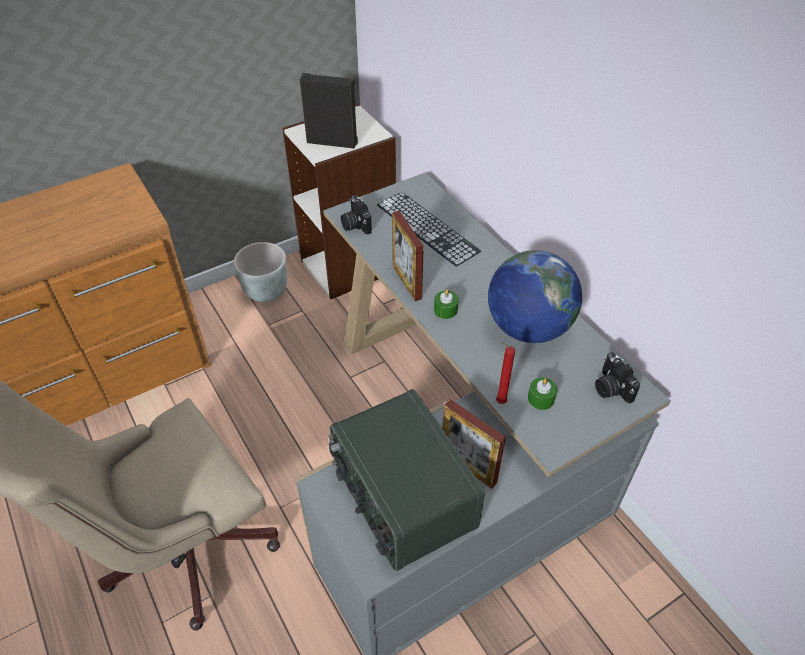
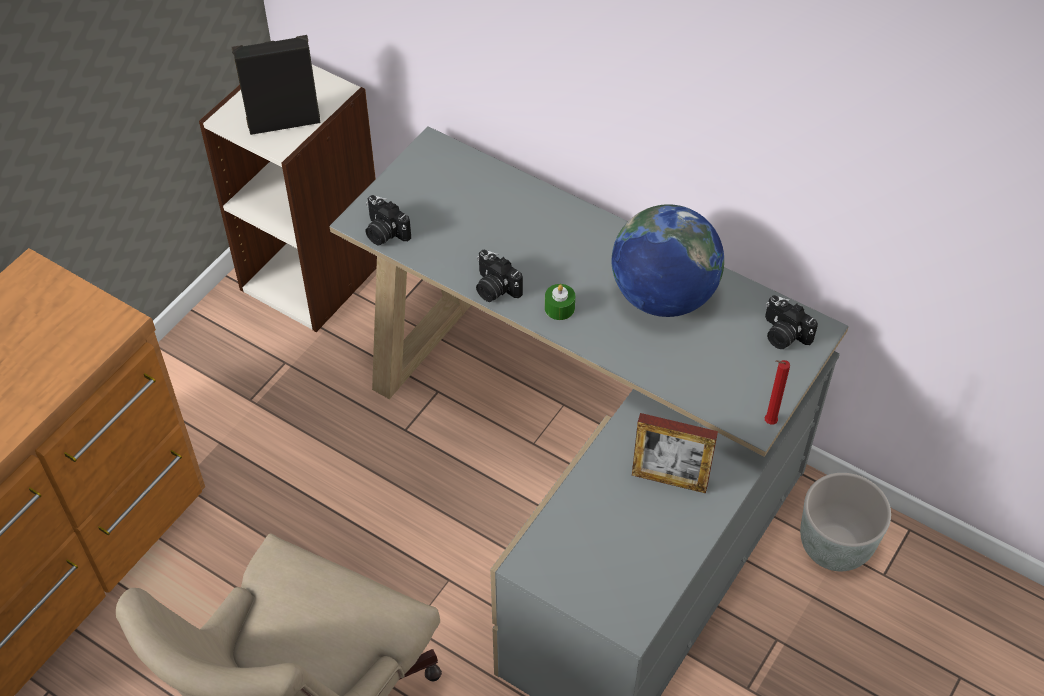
camera: 25 degrees left, 5 degrees up
grey planter [234,242,287,302] -> grey planter moved to [800,473,891,571]
radio [328,389,485,571] -> none
keyboard [377,192,481,267] -> none
picture frame [392,211,424,301] -> camera [476,250,523,302]
red candle [496,342,515,404] -> red candle moved to [765,360,790,424]
green candle [528,378,557,410] -> none

